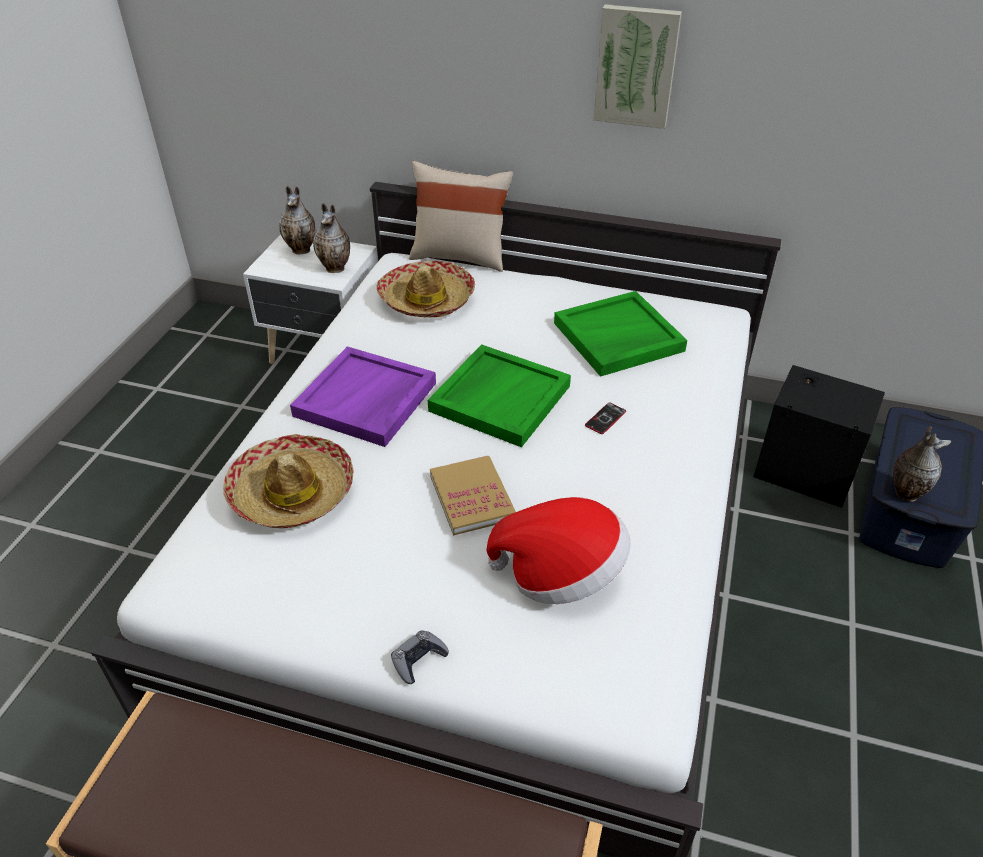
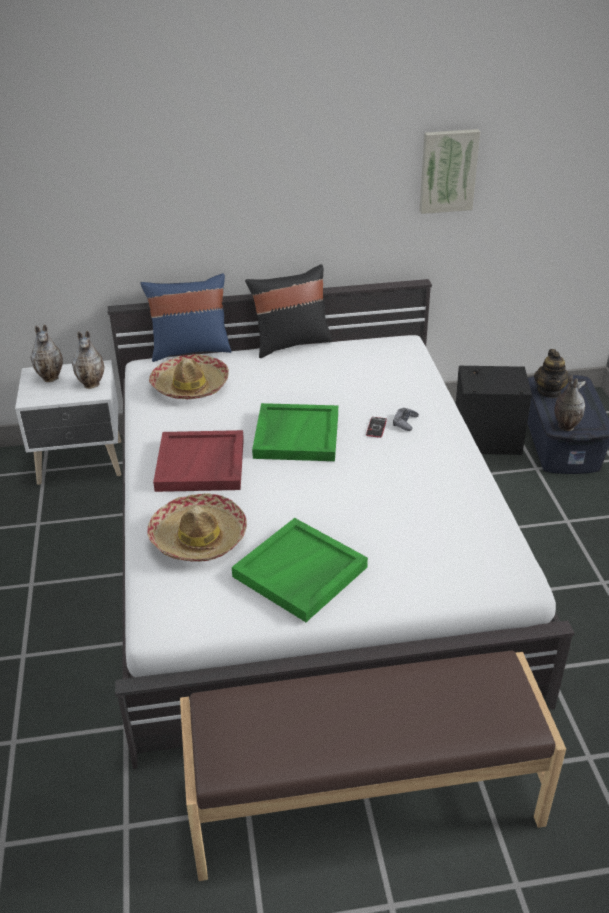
camera: 25 degrees left, 5 degrees down
purple tray [290,346,436,447] -> red tray [153,430,244,492]
grey game controller [391,630,449,684] -> grey game controller moved to [393,408,419,431]
beige pillow [409,161,513,272] -> blue pillow [141,273,231,362]
book [430,456,516,535] -> none
hat [487,497,631,604] -> none
green tray [554,291,687,377] -> green tray moved to [232,518,368,622]
picture [593,4,682,129] -> picture moved to [419,129,480,214]
none -> black pillow [245,264,332,358]
none -> teapot [534,349,570,398]

